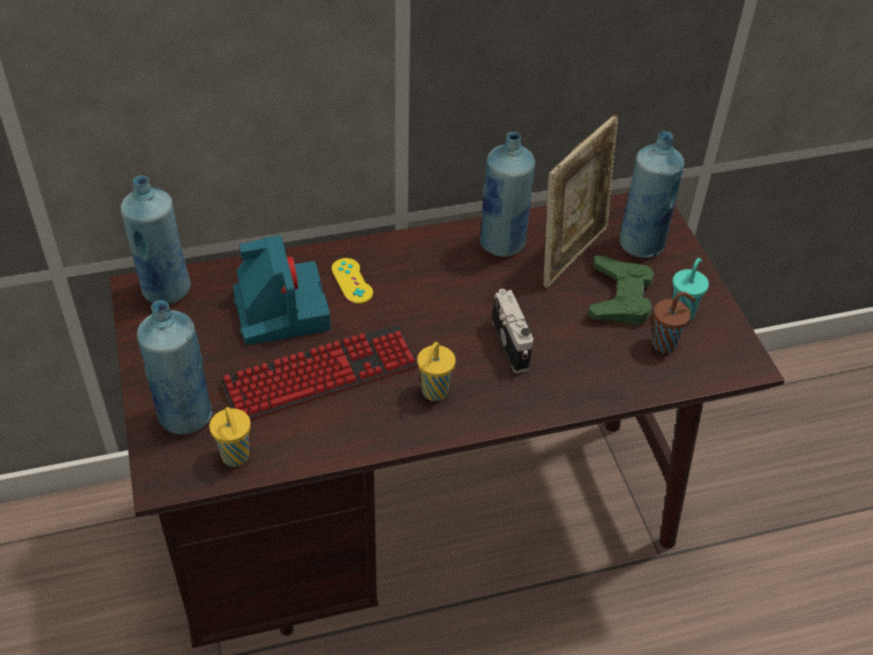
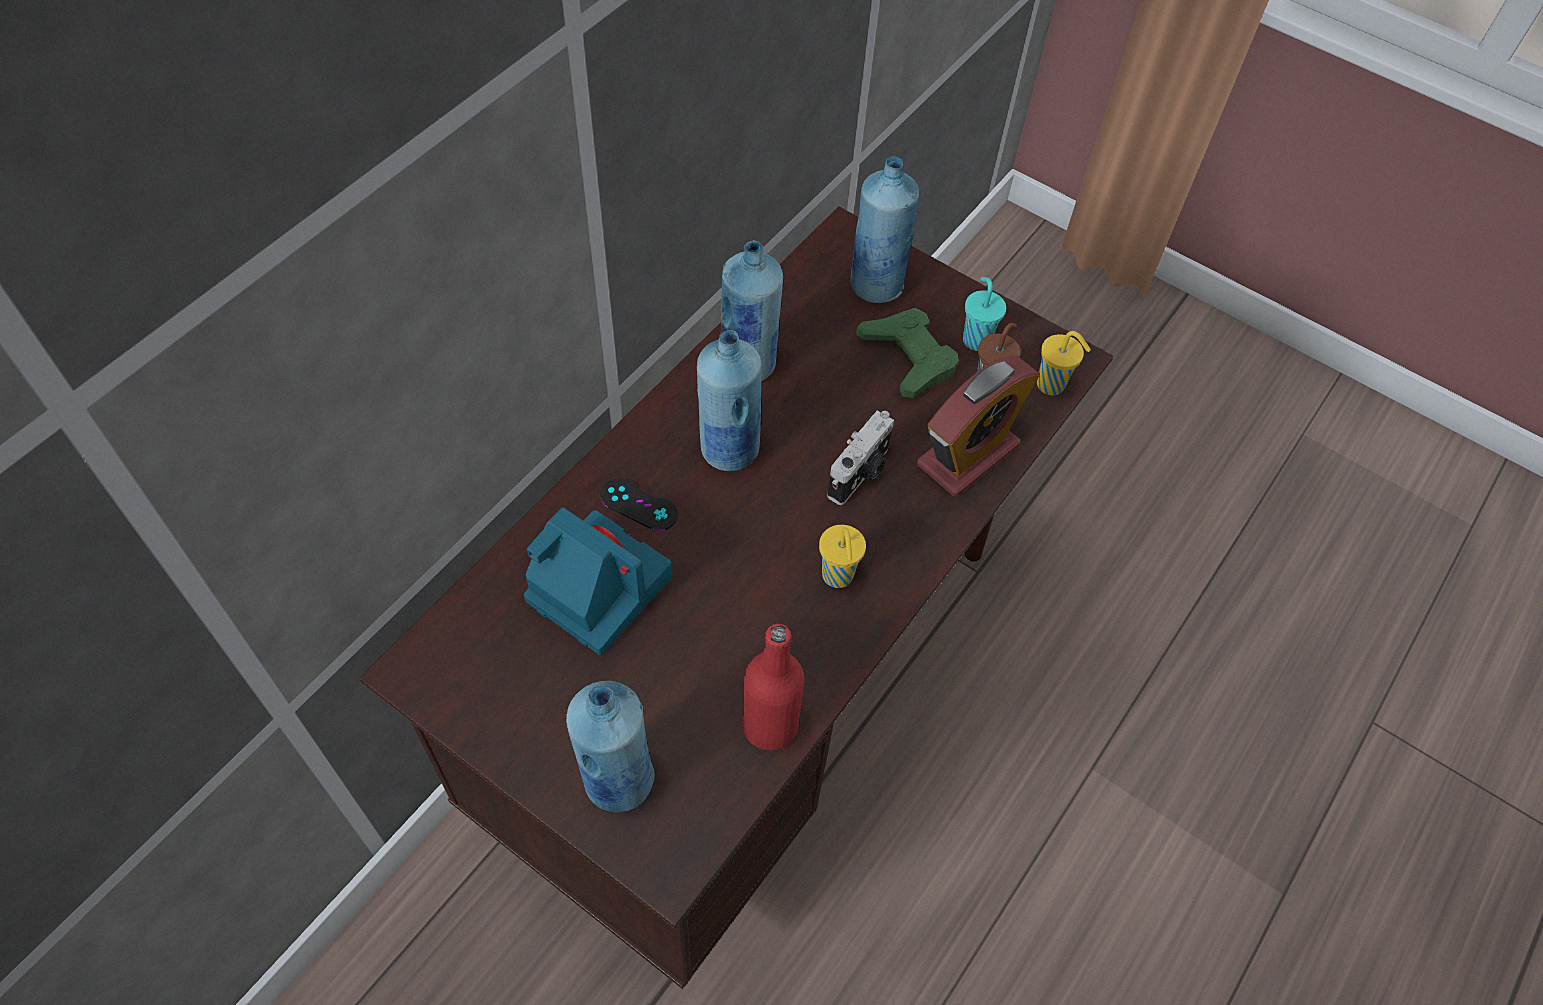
camera: 40 degrees left, 10 degrees up
blue bottle [121,175,191,304] -> blue bottle moved to [697,330,761,471]
yellow cup [209,407,251,467] -> yellow cup moved to [1037,331,1091,395]
keyboard [220,324,418,420] -> none
yellow game controller [331,258,373,304] -> black game controller [600,479,678,531]
camera [492,289,534,373] -> camera turned 90 degrees clockwise [827,411,894,505]
picture frame [543,115,618,288] -> none
none -> red bottle [742,624,805,750]
none -> alarm clock [917,355,1039,496]

